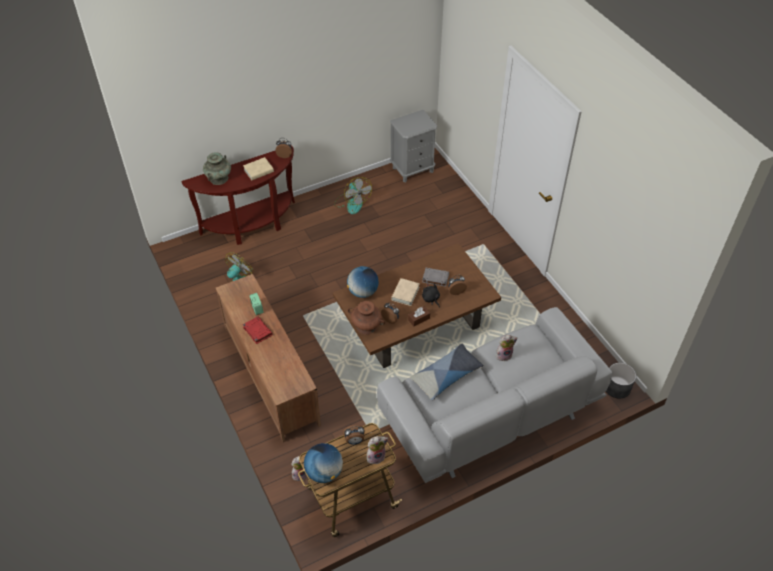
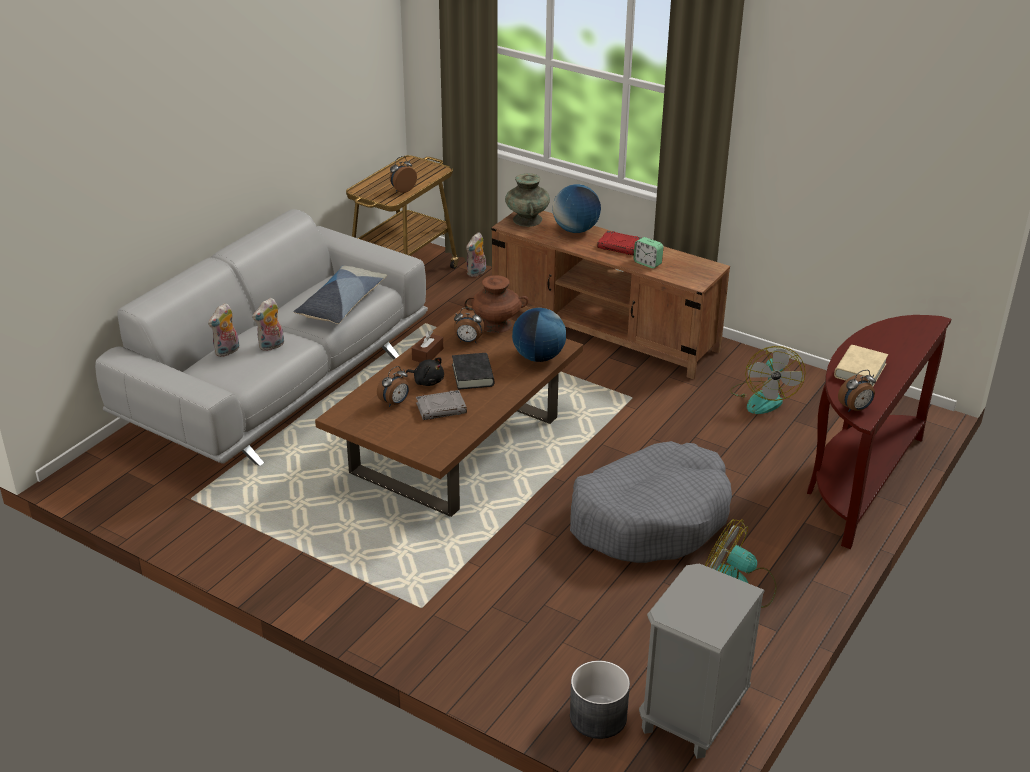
camera: 150 degrees right, 15 degrees down
turquoise vase [203,152,231,185] -> turquoise vase moved to [505,173,550,227]
globe [304,443,343,483] -> globe moved to [552,184,601,233]
plush toy [367,436,388,464] -> plush toy moved to [208,303,240,357]
beige book [391,278,420,306] -> black book [452,353,494,390]
grey planter [606,363,636,398] -> grey planter moved to [570,661,630,739]
none -> grey dog bed [570,441,732,563]

